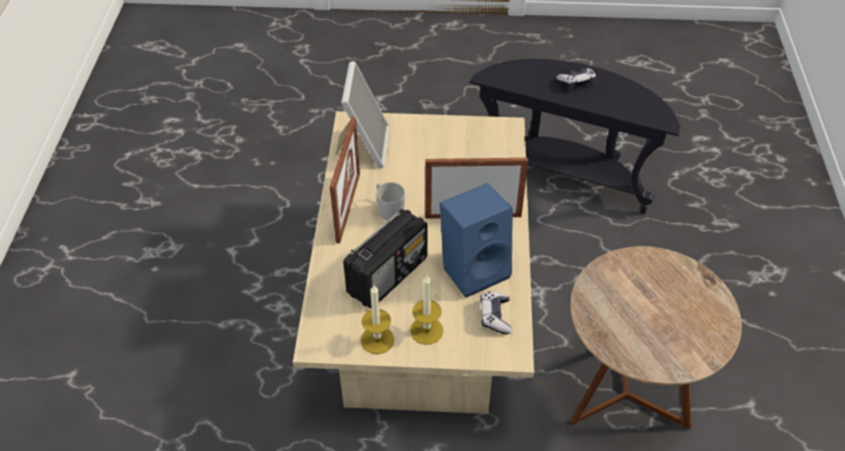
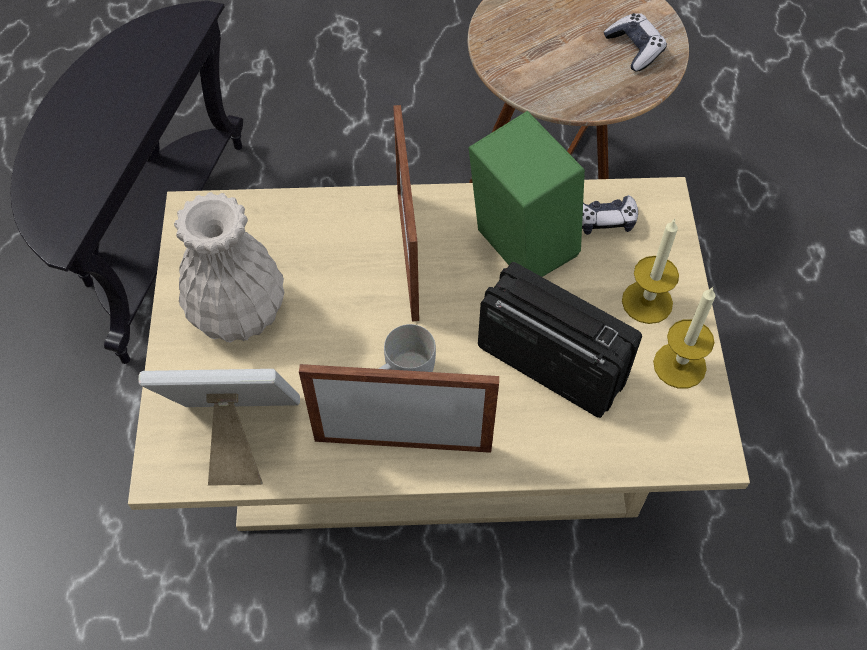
camera: 95 degrees left, 10 degrees up
blue speaker [440,183,513,298] -> green speaker [468,111,585,277]
game controller [556,68,596,89] -> game controller moved to [604,13,667,72]
none -> white vase [174,192,284,343]

